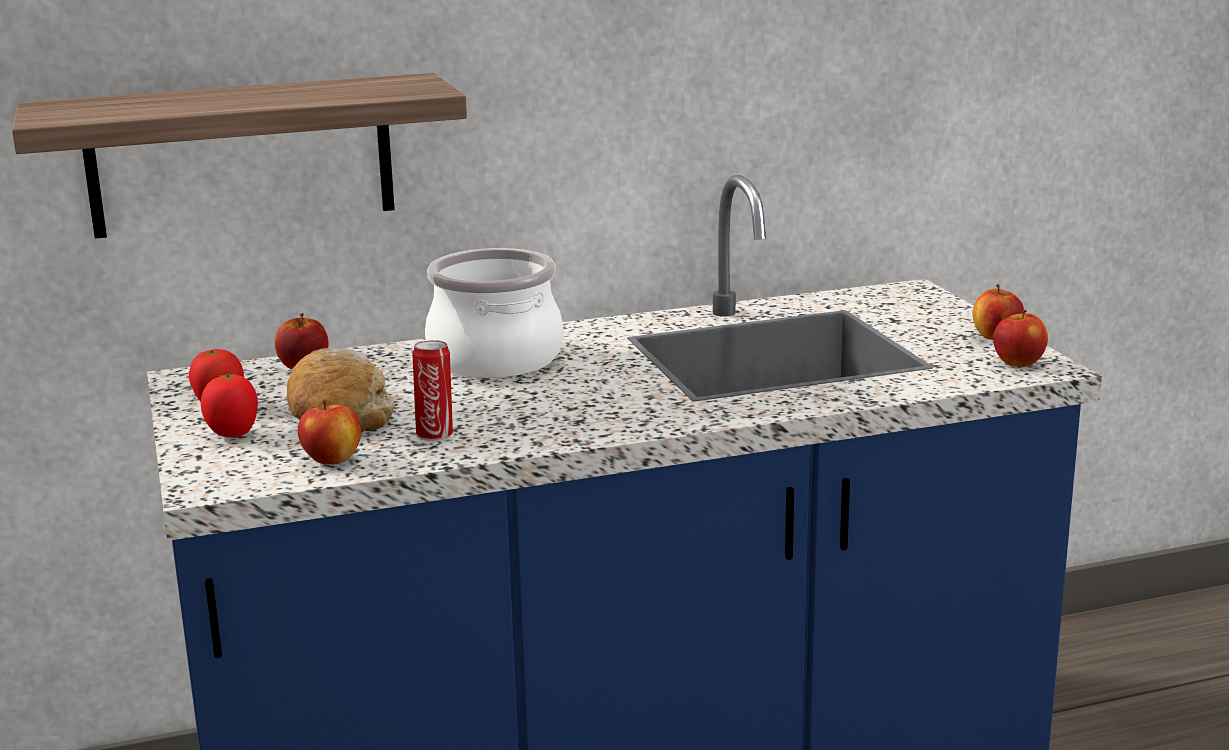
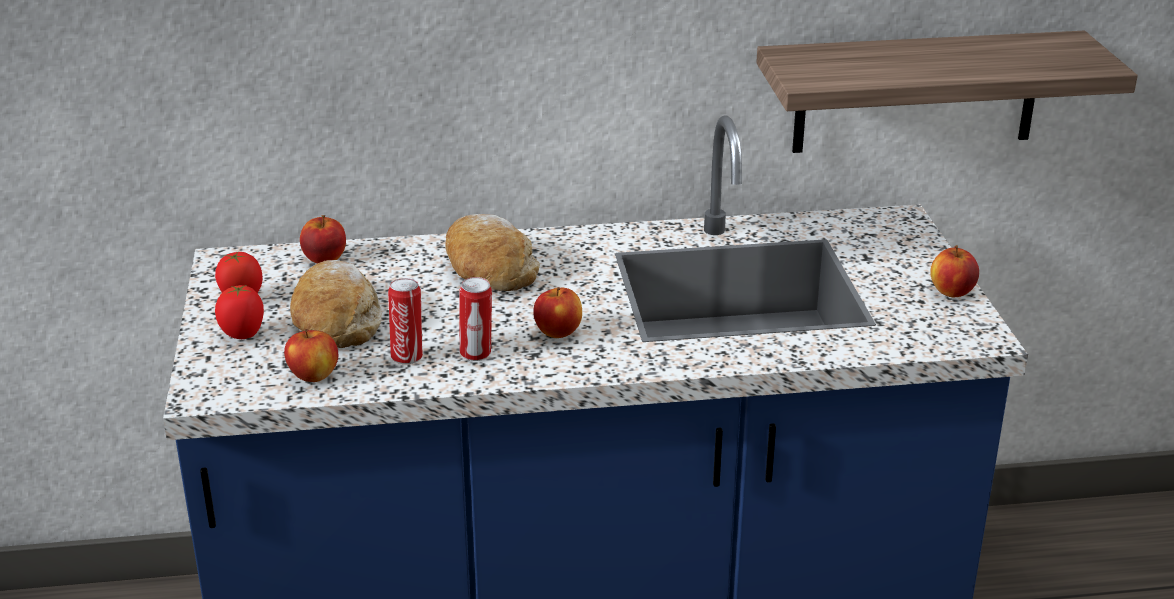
camera: 10 degrees right, 10 degrees up
shelf [12,73,467,239] -> shelf moved to [756,31,1138,153]
cooking pot [425,248,564,378] -> bread [445,214,540,291]
apple [993,310,1048,367] -> apple moved to [533,287,582,338]
none -> can [459,277,492,361]

